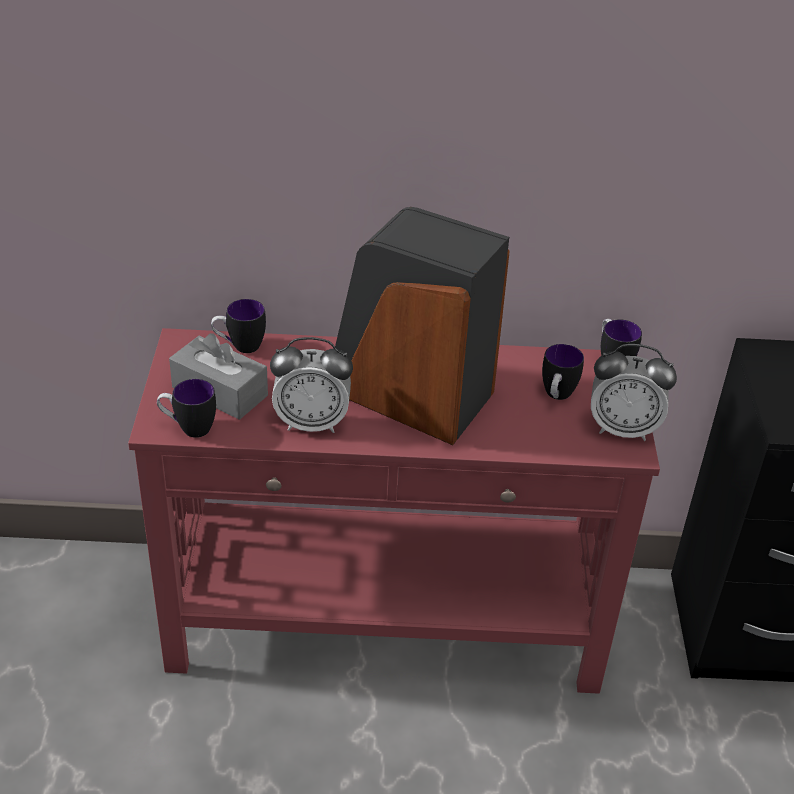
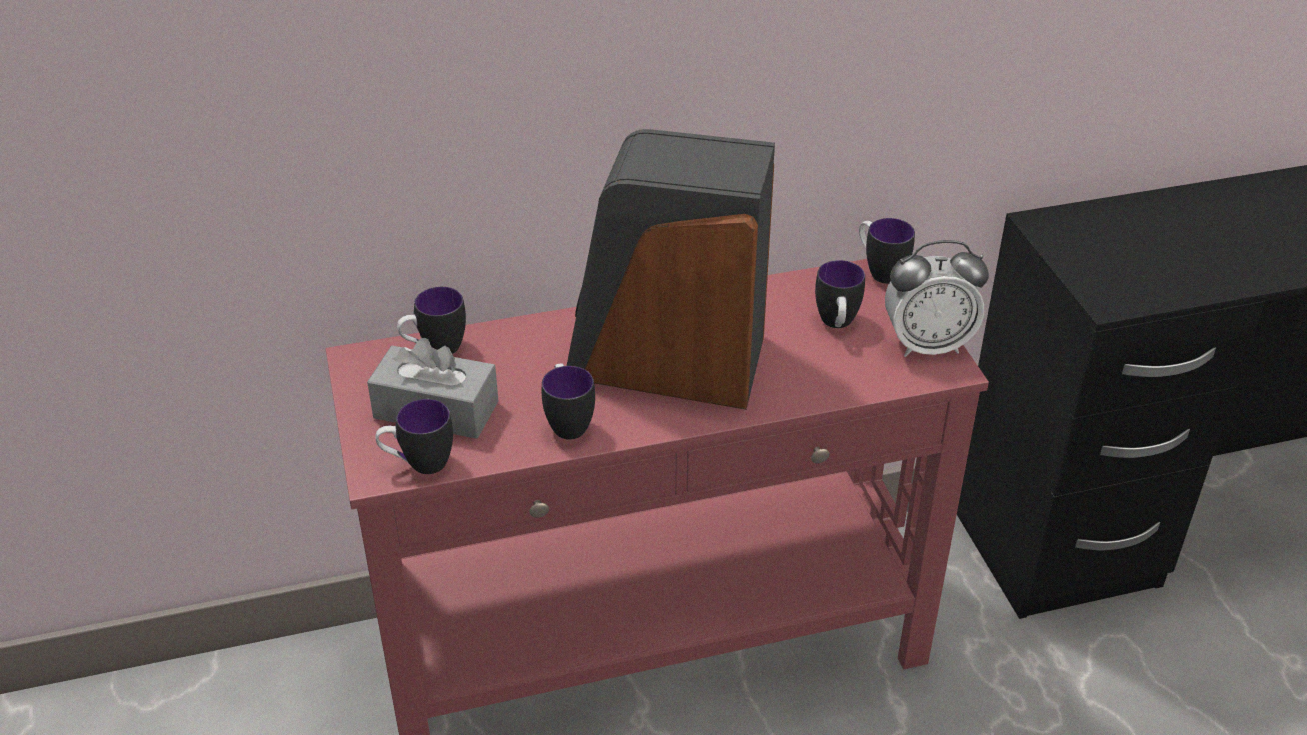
camera: 15 degrees left, 0 degrees up
alarm clock [270,337,353,433] -> mug [542,363,595,440]

